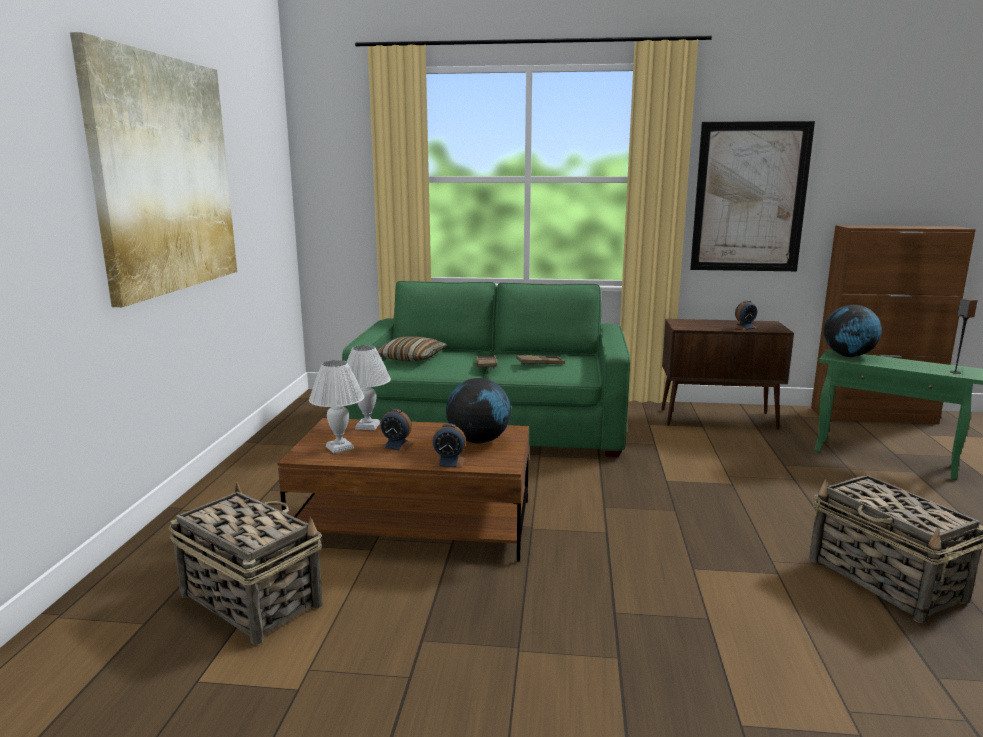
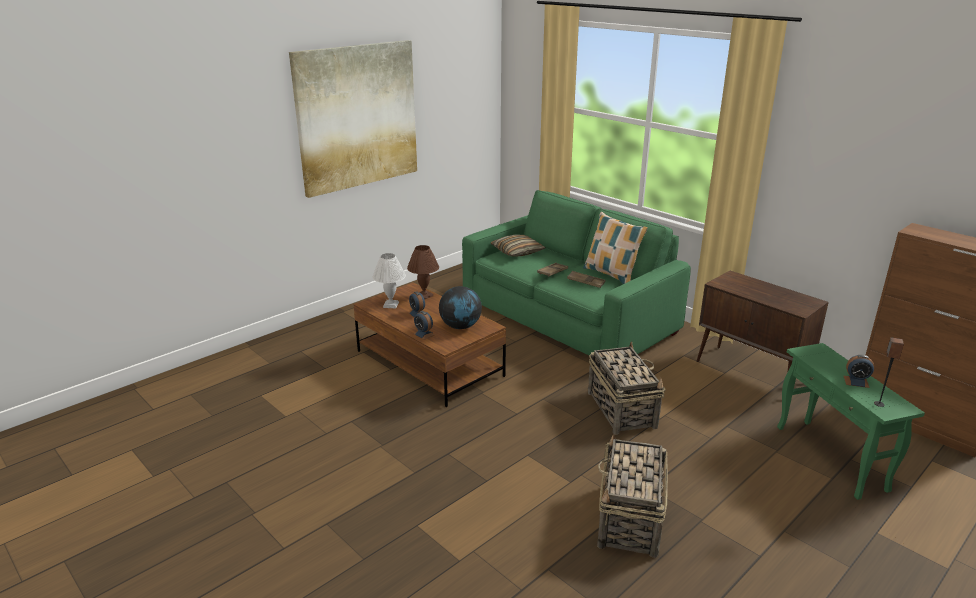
camera: 40 degrees right, 10 degrees up
basket [169,483,323,645] -> basket moved to [588,341,666,435]
white table lamp [347,345,391,430] -> brown table lamp [407,245,439,299]
picture [690,121,815,271] -> none
alarm clock [732,300,757,330] -> alarm clock moved to [844,355,875,388]
globe [824,305,882,357] -> none
none -> pillow [583,212,648,284]

